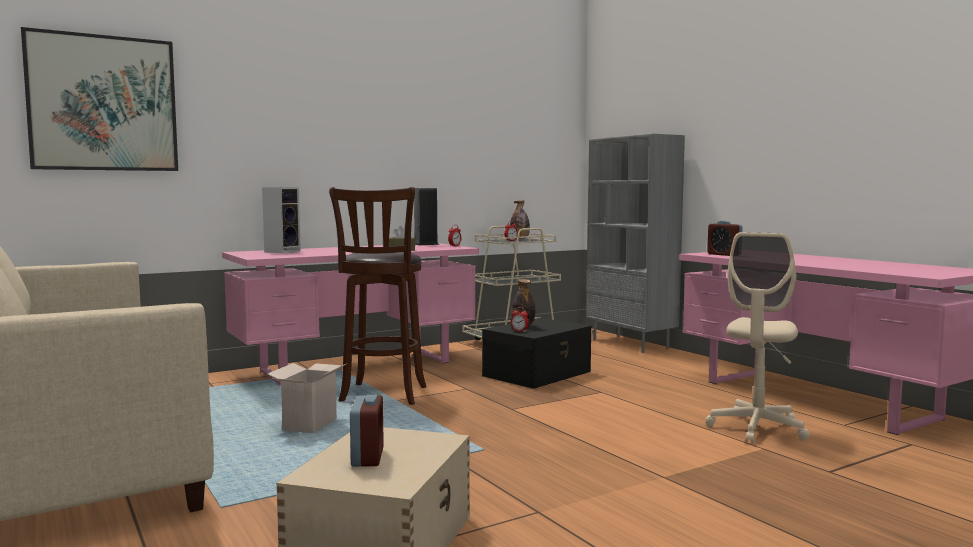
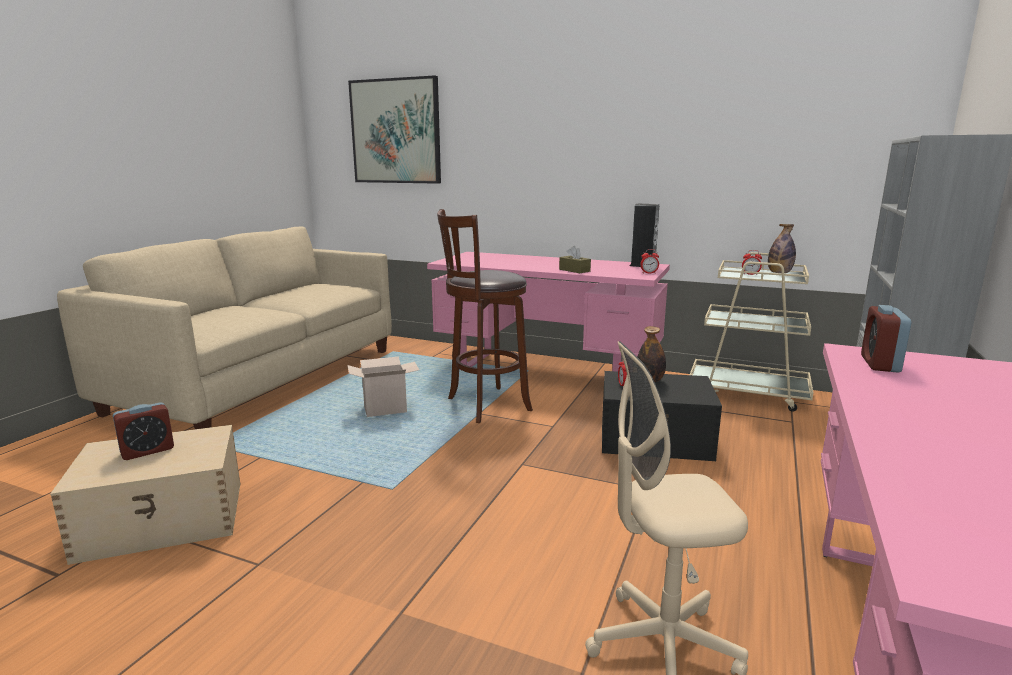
camera: 55 degrees right, 10 degrees up
speaker [262,188,301,253] -> none

